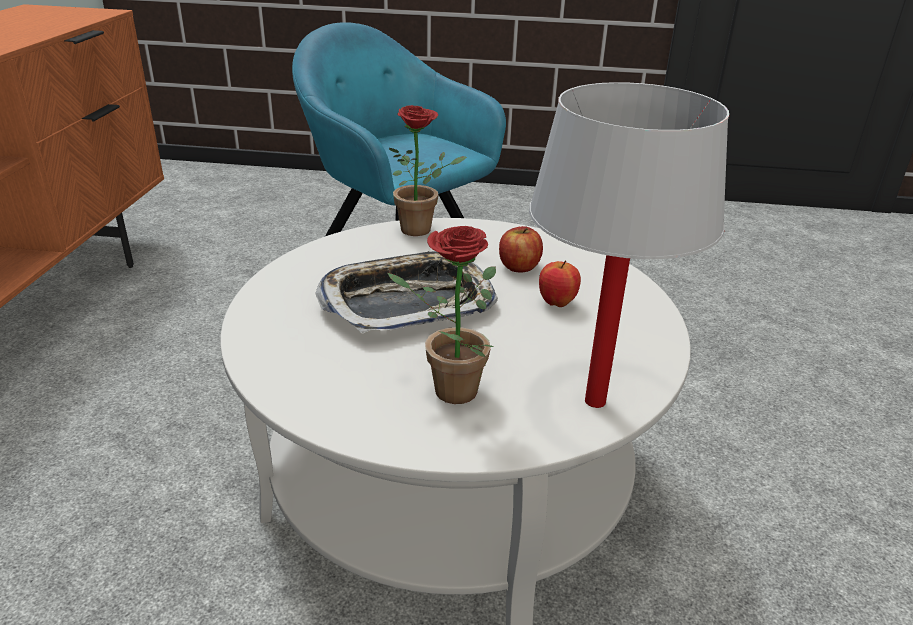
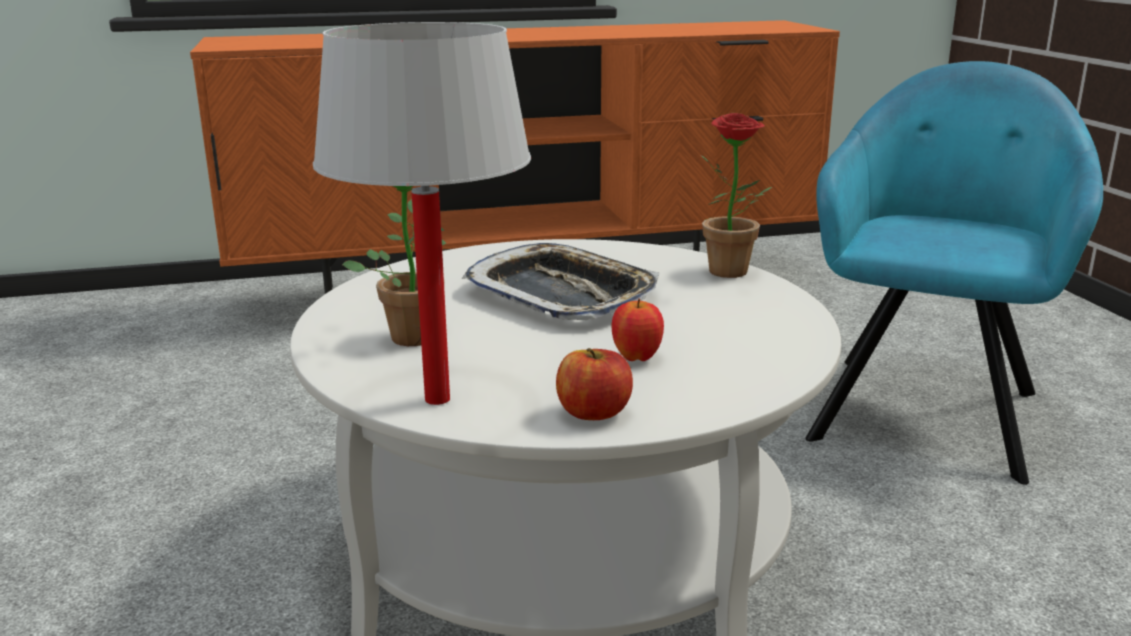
camera: 70 degrees right, 10 degrees down
apple [499,226,543,273] -> apple moved to [556,348,633,420]

